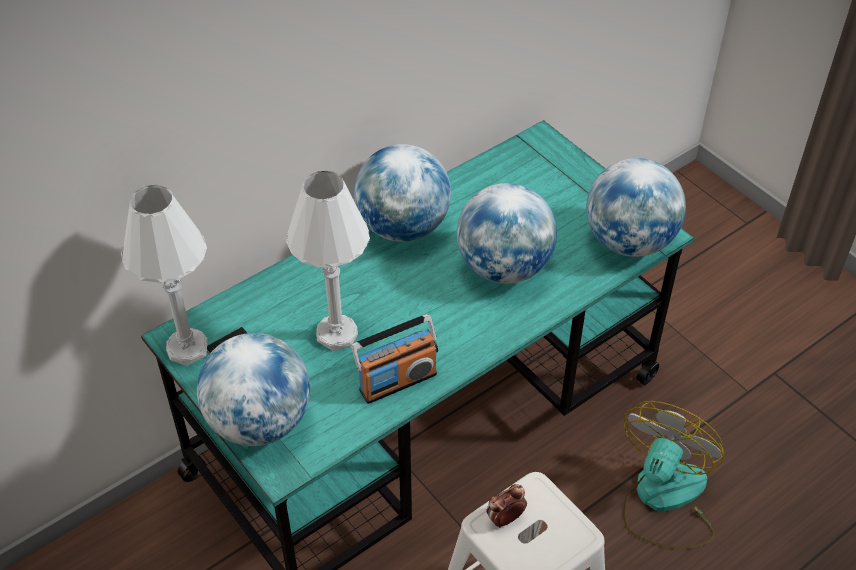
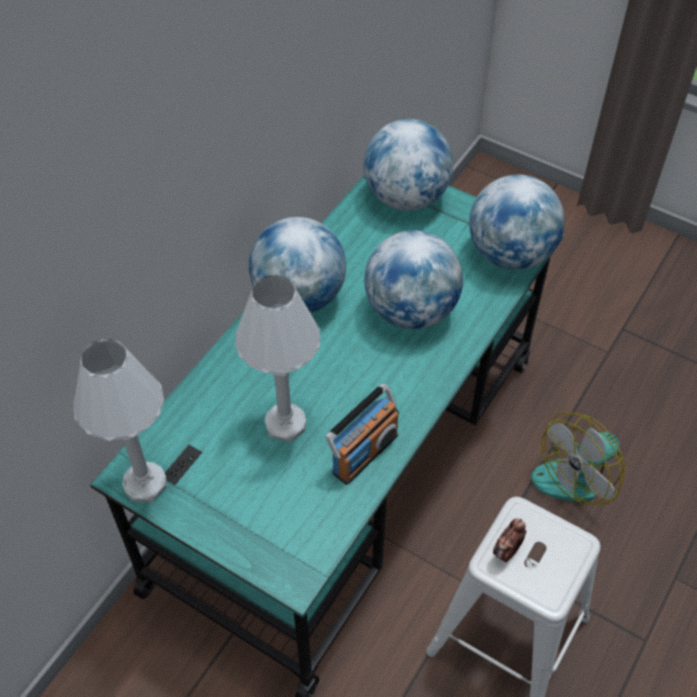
camera: 20 degrees left, 5 degrees up
globe [197,333,310,446] -> globe moved to [363,119,453,211]
fan [623,401,724,549] -> fan turned 135 degrees counterclockwise [531,412,625,505]

